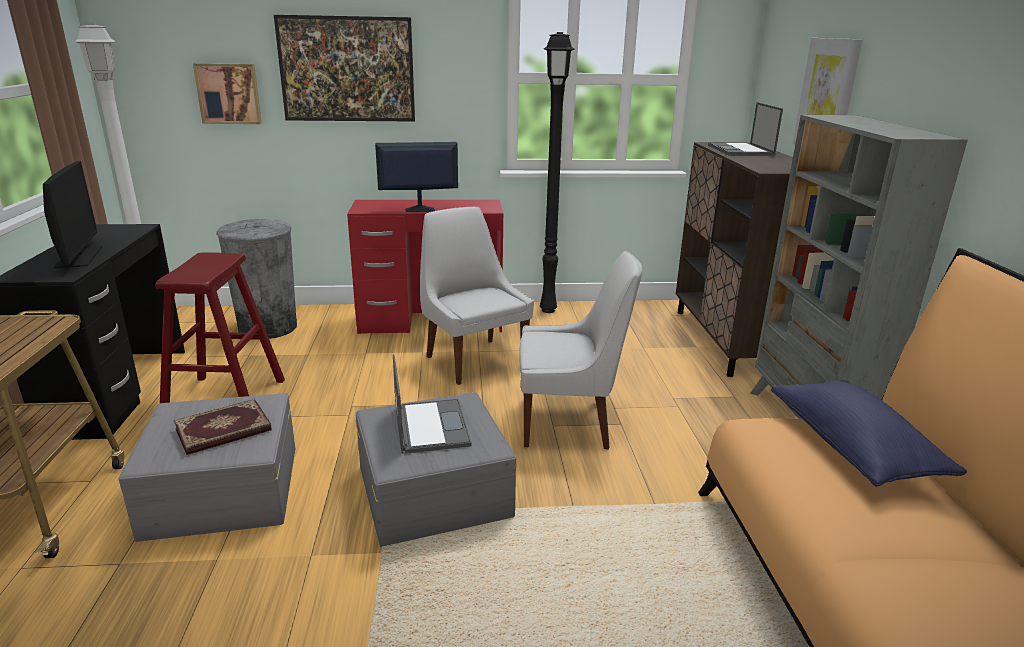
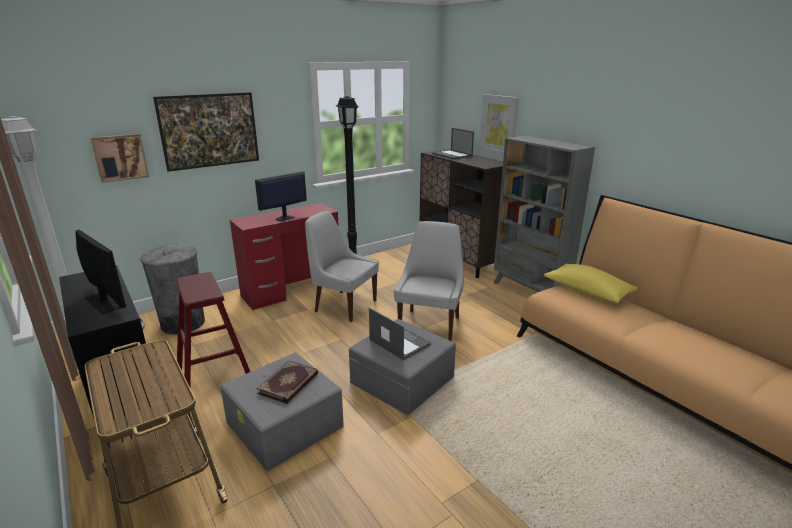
camera: 30 degrees left, 0 degrees up
white chair [519,251,643,450] -> white chair turned 45 degrees counterclockwise [394,221,464,341]
blue pillow [771,380,967,486] -> yellow pillow [543,263,638,303]

